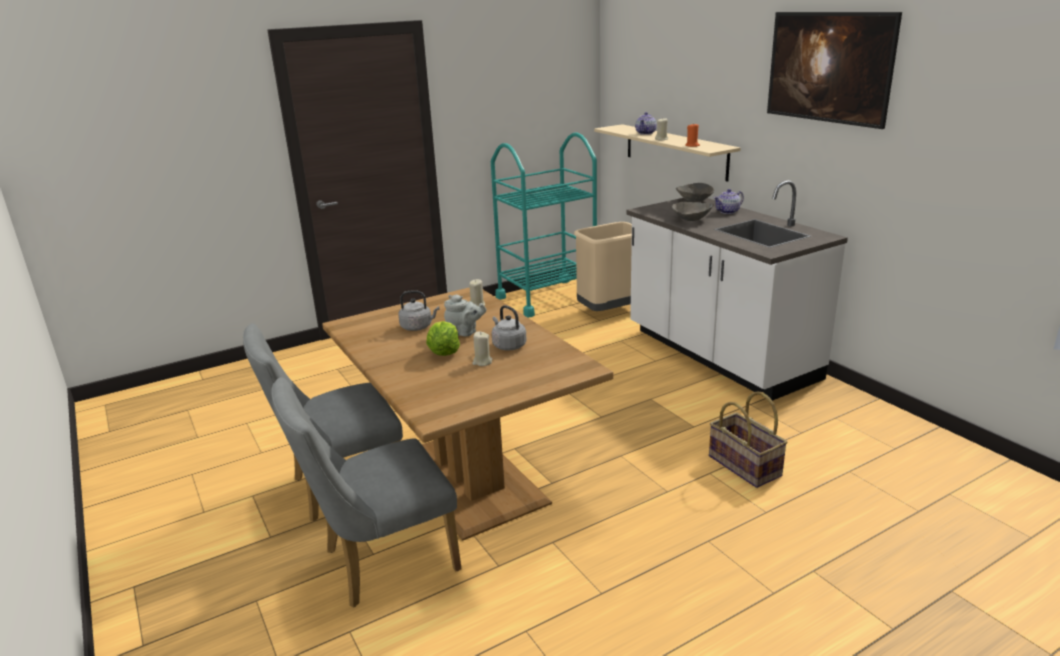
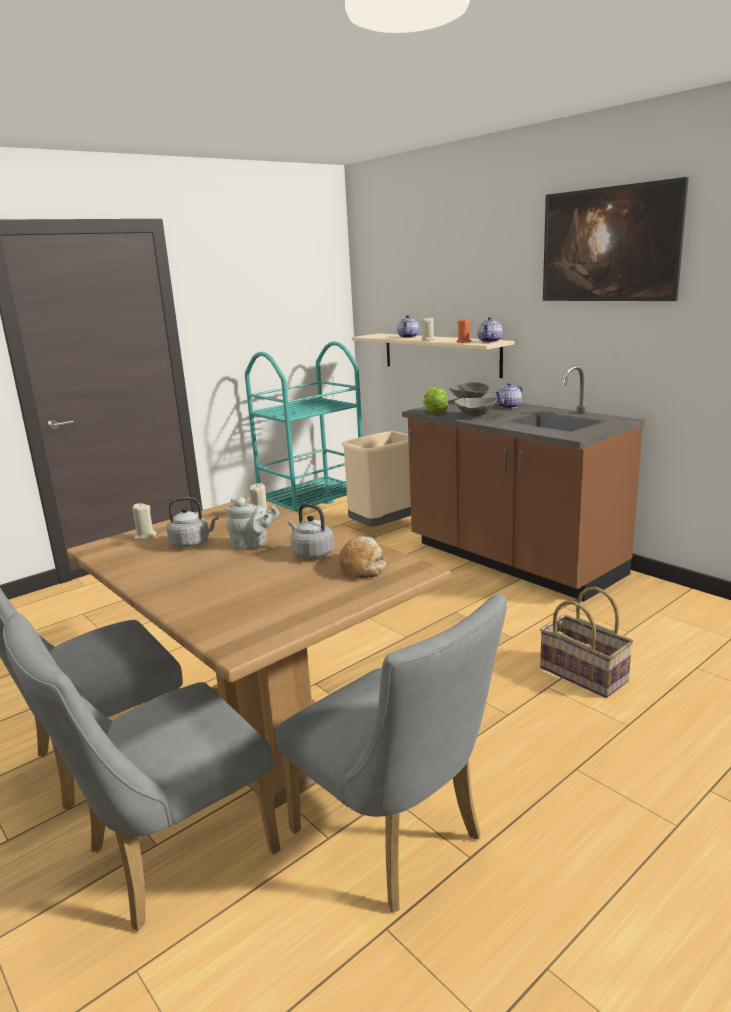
camera: 10 degrees left, 5 degrees down
lettuce [426,321,460,356] -> lettuce moved to [423,387,448,413]
beige candle [472,331,493,366] -> beige candle moved to [132,503,157,540]
white counter [626,180,848,401] -> brown counter [402,365,645,601]
none -> grey chair [275,594,507,912]
none -> bread [339,536,386,578]
none -> teapot [477,317,502,343]

